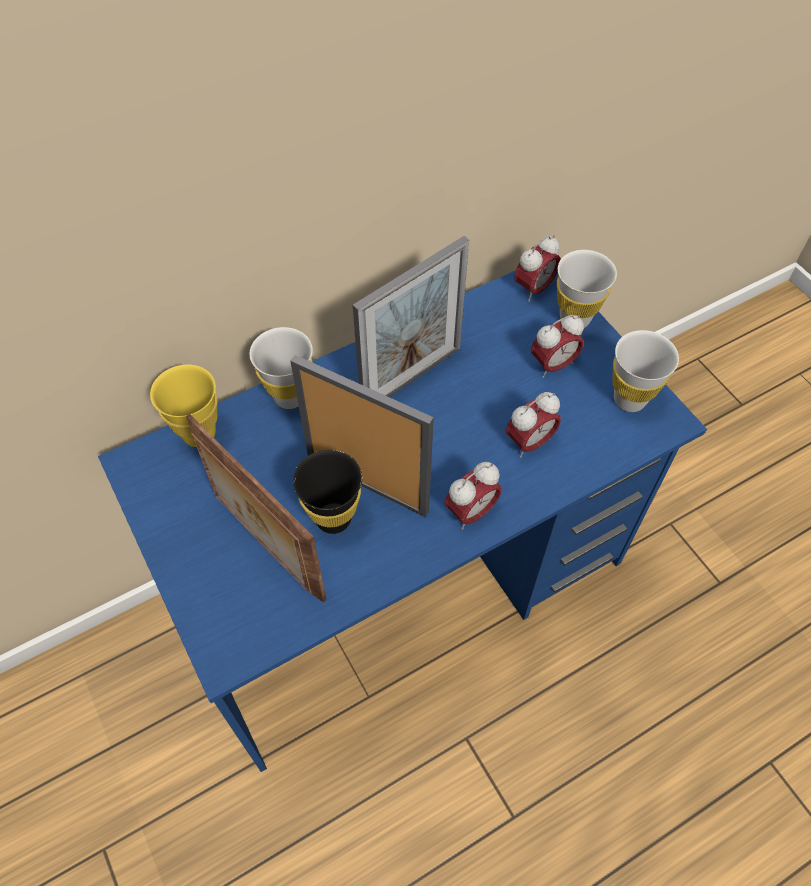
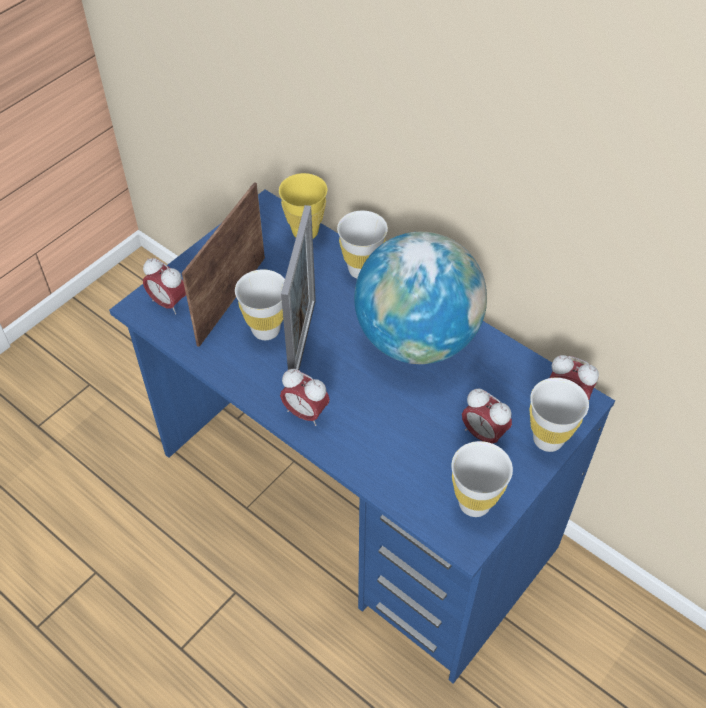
camera: 70 degrees right, 5 degrees down
black cup [293,450,362,534] -> white cup [235,269,285,340]
picture frame [353,236,469,397] -> globe [354,232,487,364]
alarm clock [506,392,561,458] -> alarm clock moved to [143,258,186,314]

